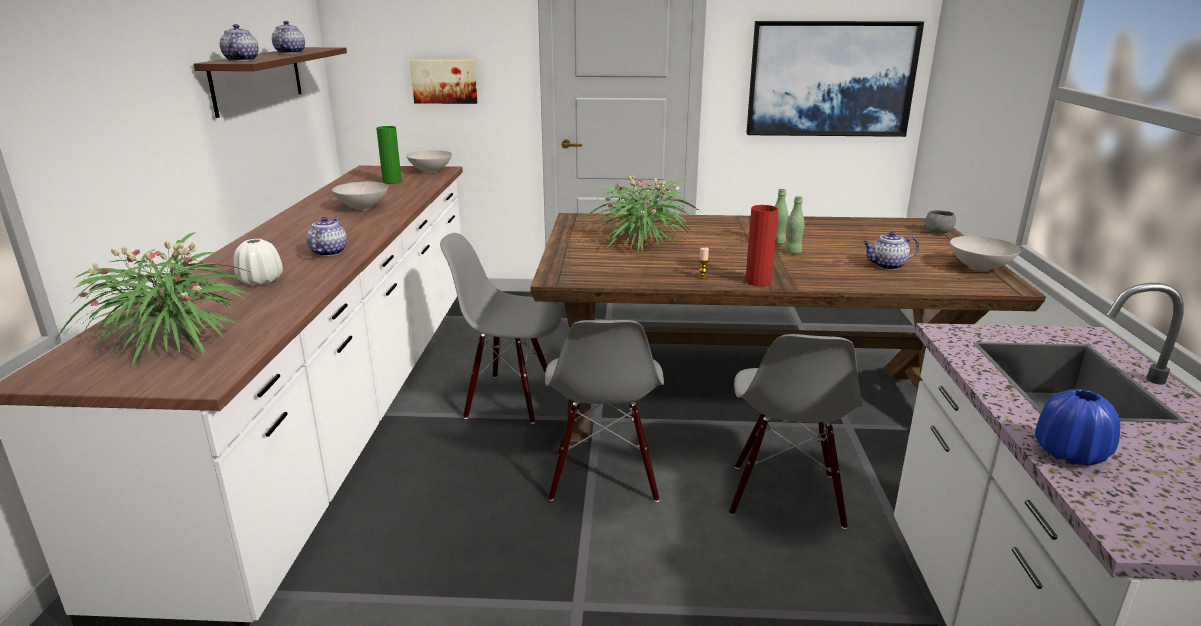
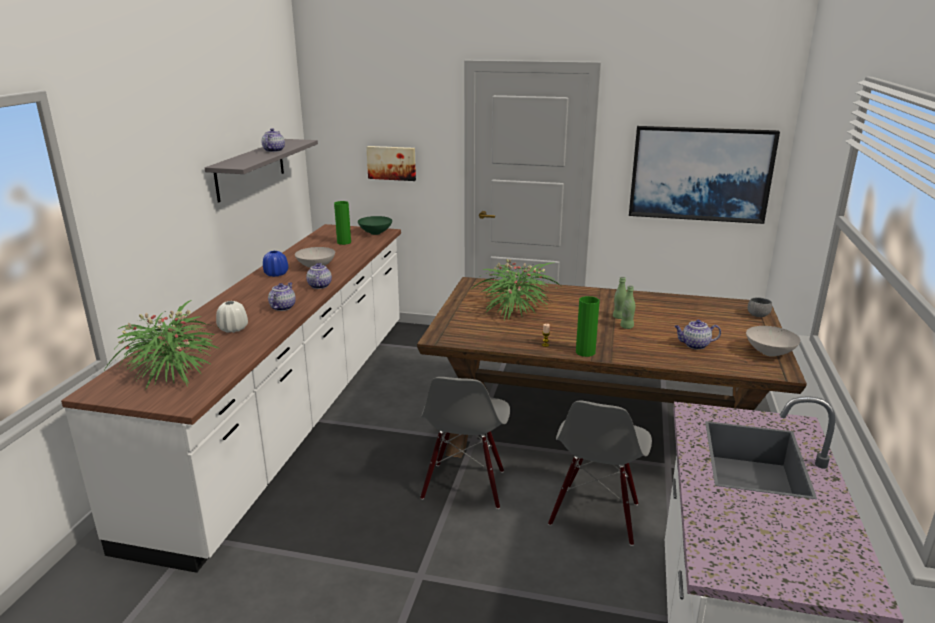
camera: 10 degrees right, 0 degrees up
brown shelf [193,47,347,118] -> grey shelf [205,139,318,203]
teapot [220,24,258,61] -> teapot moved to [306,263,332,289]
white bowl [406,150,452,173] -> green bowl [358,216,392,235]
grey chair [440,233,562,424] -> none
red vase [745,205,779,286] -> green vase [576,296,600,357]
blue vase [1035,389,1120,466] -> blue vase moved to [263,251,288,277]

